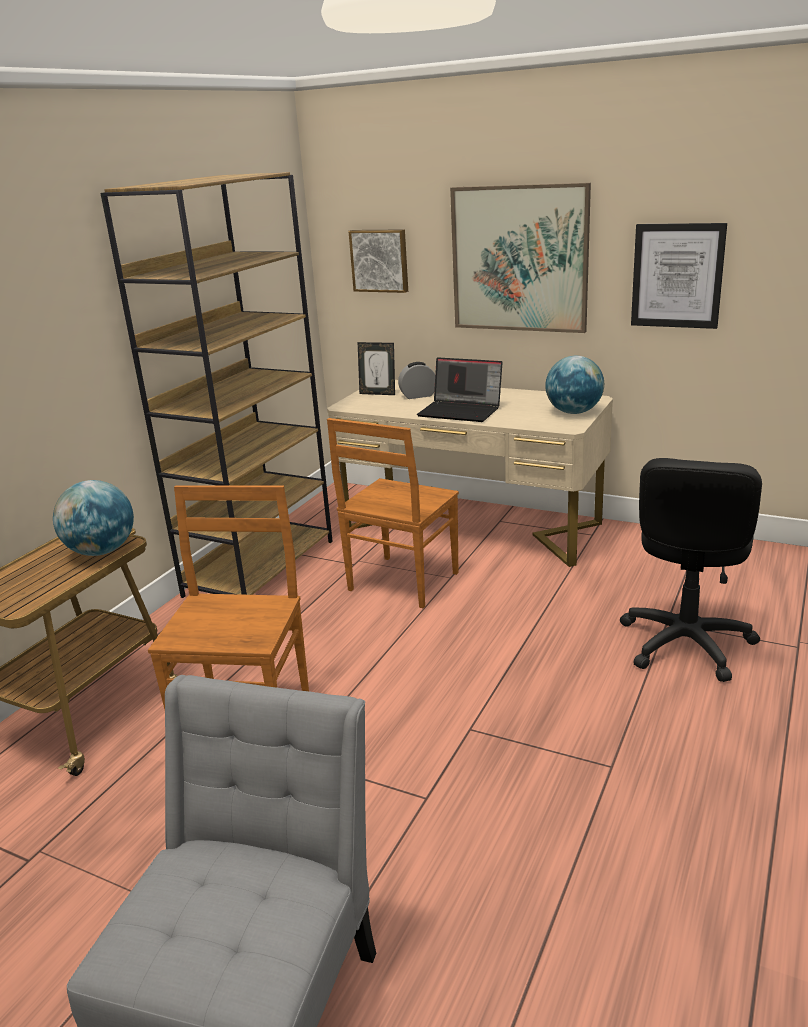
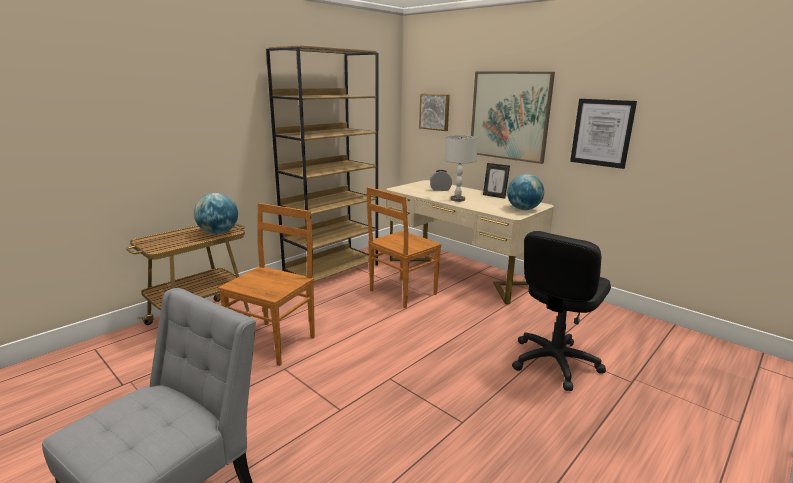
camera: 15 degrees right, 5 degrees down
picture frame [358,342,395,395] -> picture frame moved to [483,163,510,199]
laptop [417,357,503,422] -> grey table lamp [444,135,478,202]

